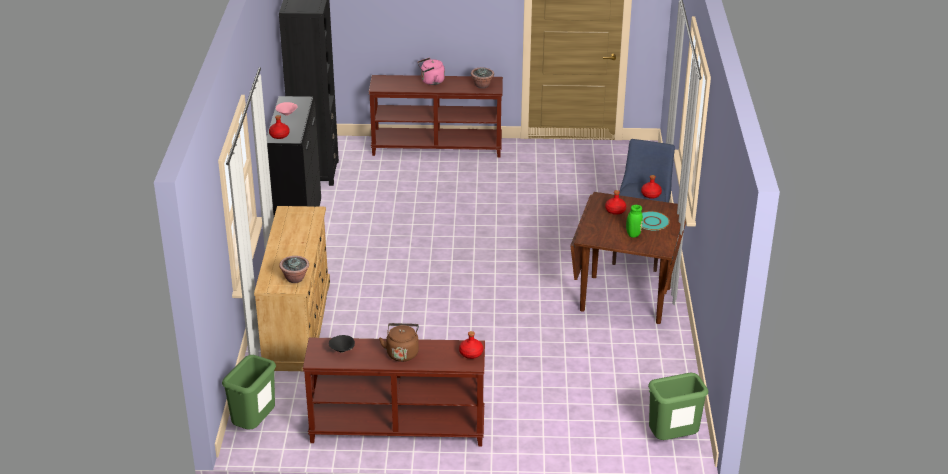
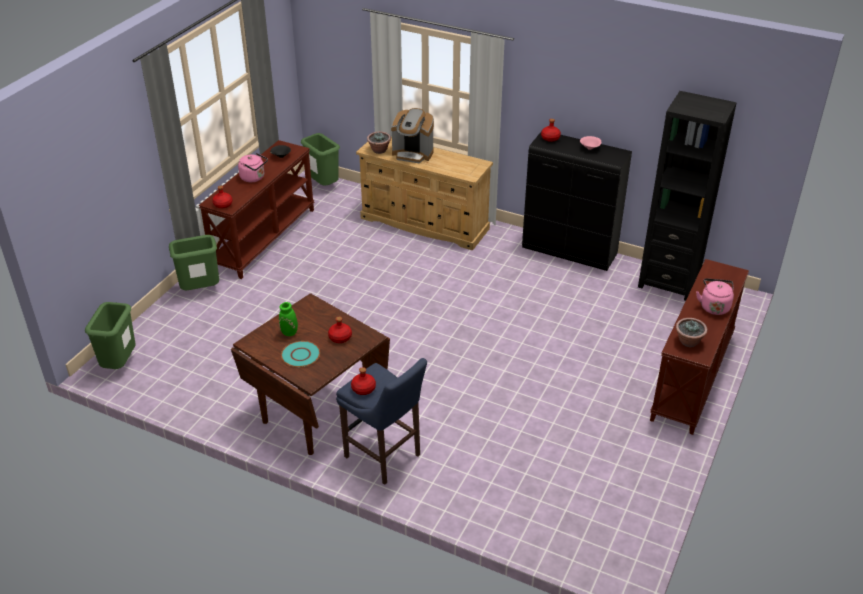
camera: 115 degrees right, 5 degrees up
brown kettle [379,323,419,362] -> pink kettle [238,153,268,182]
none -> green trash can [169,235,219,290]
none -> coffee machine [391,108,434,164]

